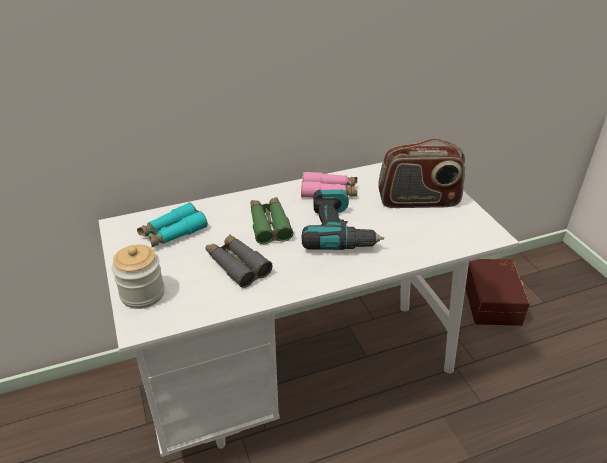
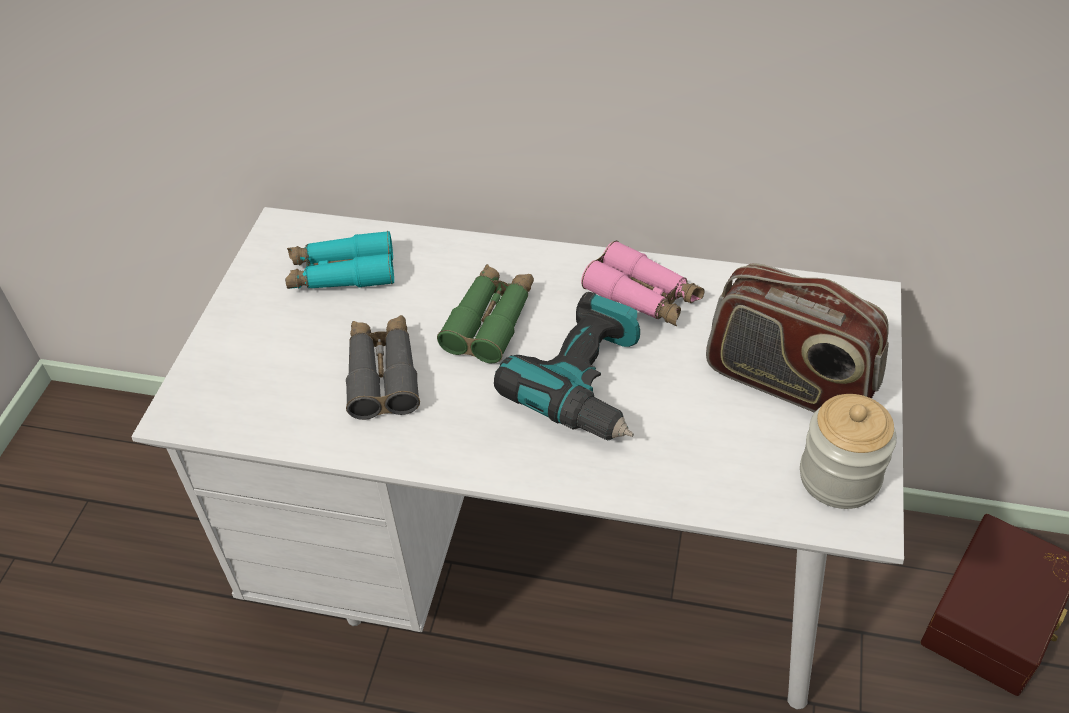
camera: 35 degrees right, 10 degrees up
jar [112,244,165,309] -> jar moved to [800,394,897,509]

